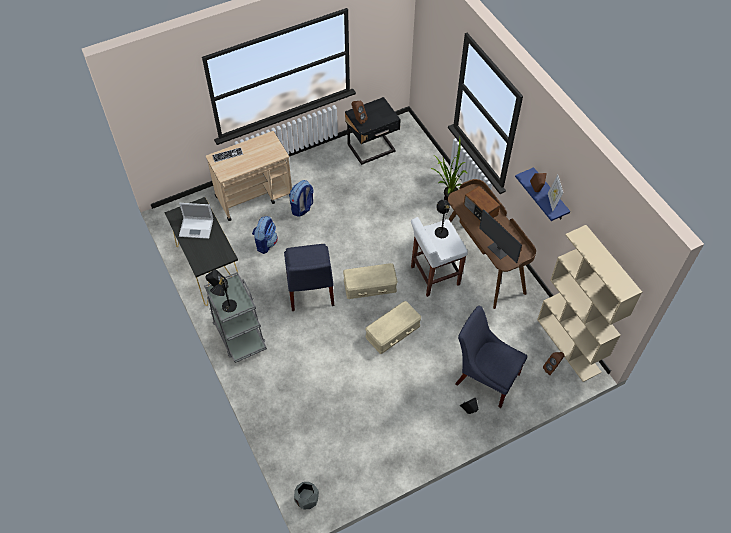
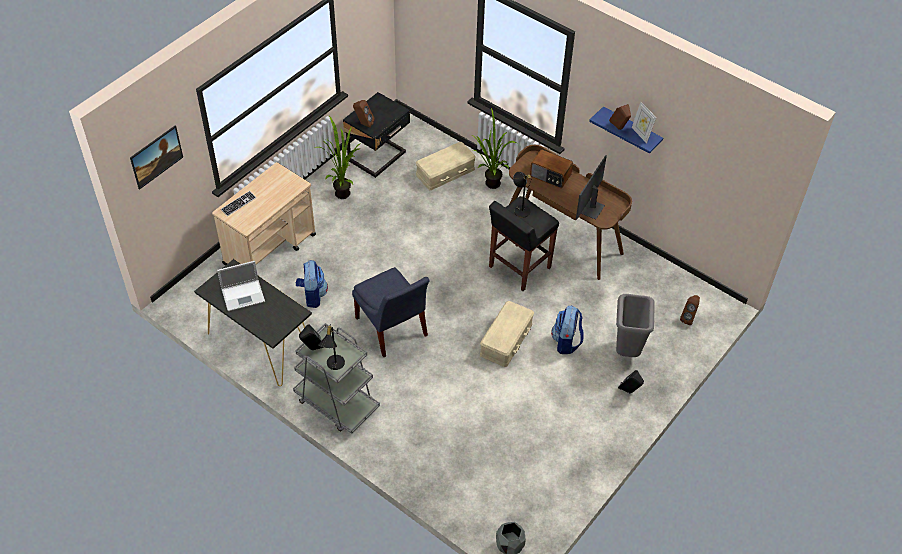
camera: 25 degrees left, 5 degrees down
backpack [289,180,313,217] -> backpack moved to [551,306,584,354]
beige storage box [343,263,398,299] -> beige storage box moved to [416,142,476,190]
white stool [411,217,467,297] -> black stool [489,196,559,291]
blue chair [455,306,527,408] -> grey trash can [616,294,655,357]
monitor [479,209,522,263] -> monitor turned 90 degrees clockwise [576,155,607,220]
beige bookcase [537,225,642,382] -> none
none -> picture [130,126,183,189]
none -> potted plant [314,116,361,199]

